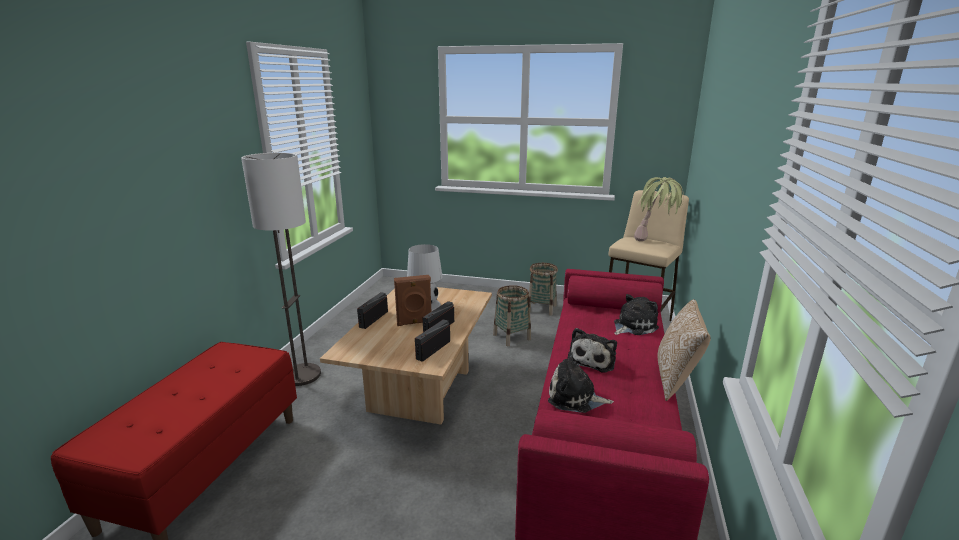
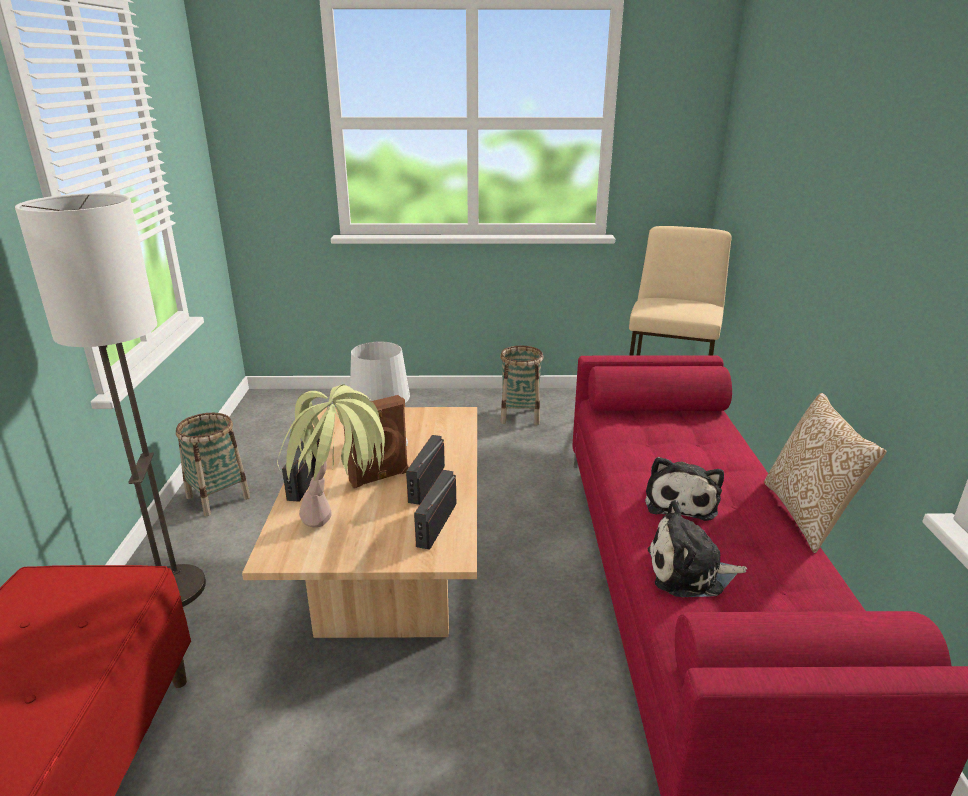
camera: 15 degrees left, 5 degrees up
basket [493,285,531,346] -> basket moved to [176,413,250,516]
plush toy [614,294,659,335] -> none
potted plant [634,177,684,241] -> potted plant moved to [277,385,385,527]

